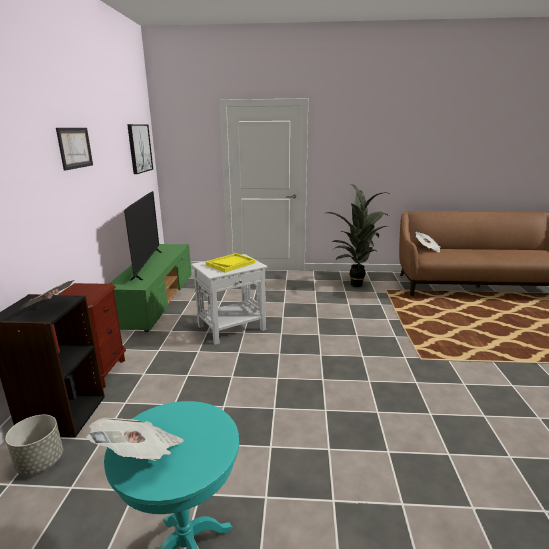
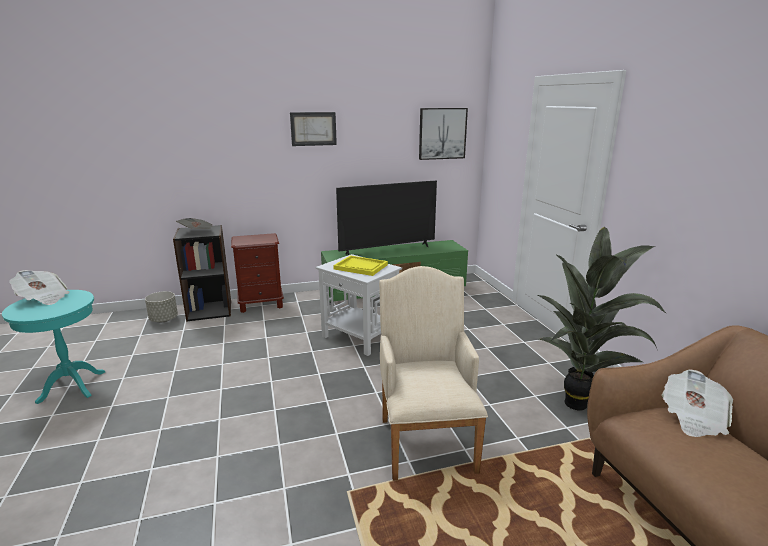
camera: 70 degrees right, 0 degrees up
none -> beige armchair [379,266,488,481]

